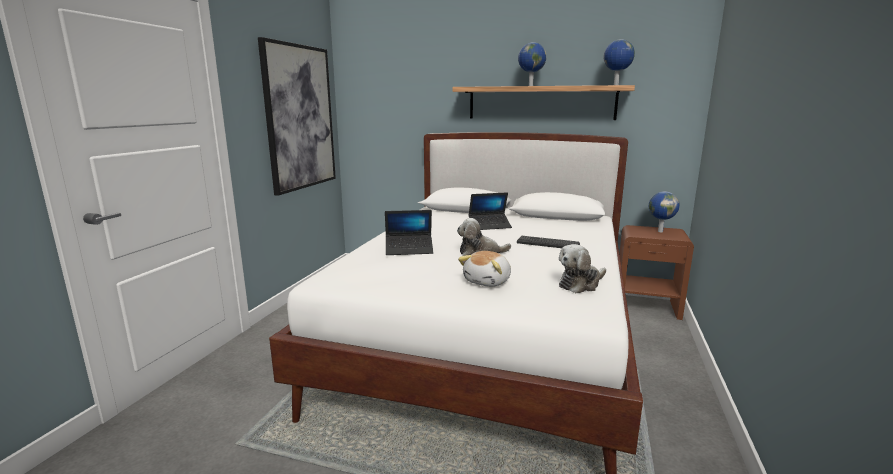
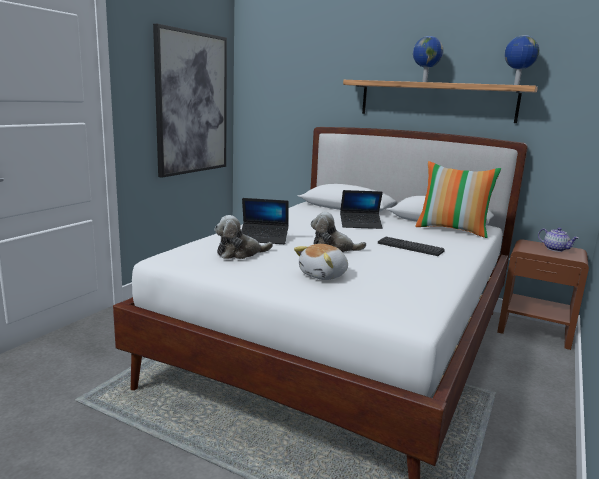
camera: 10 degrees right, 0 degrees up
plush toy [559,244,606,293] -> plush toy moved to [214,215,273,259]
globe [649,191,680,233] -> teapot [538,228,578,252]
none -> pillow [415,161,501,238]

